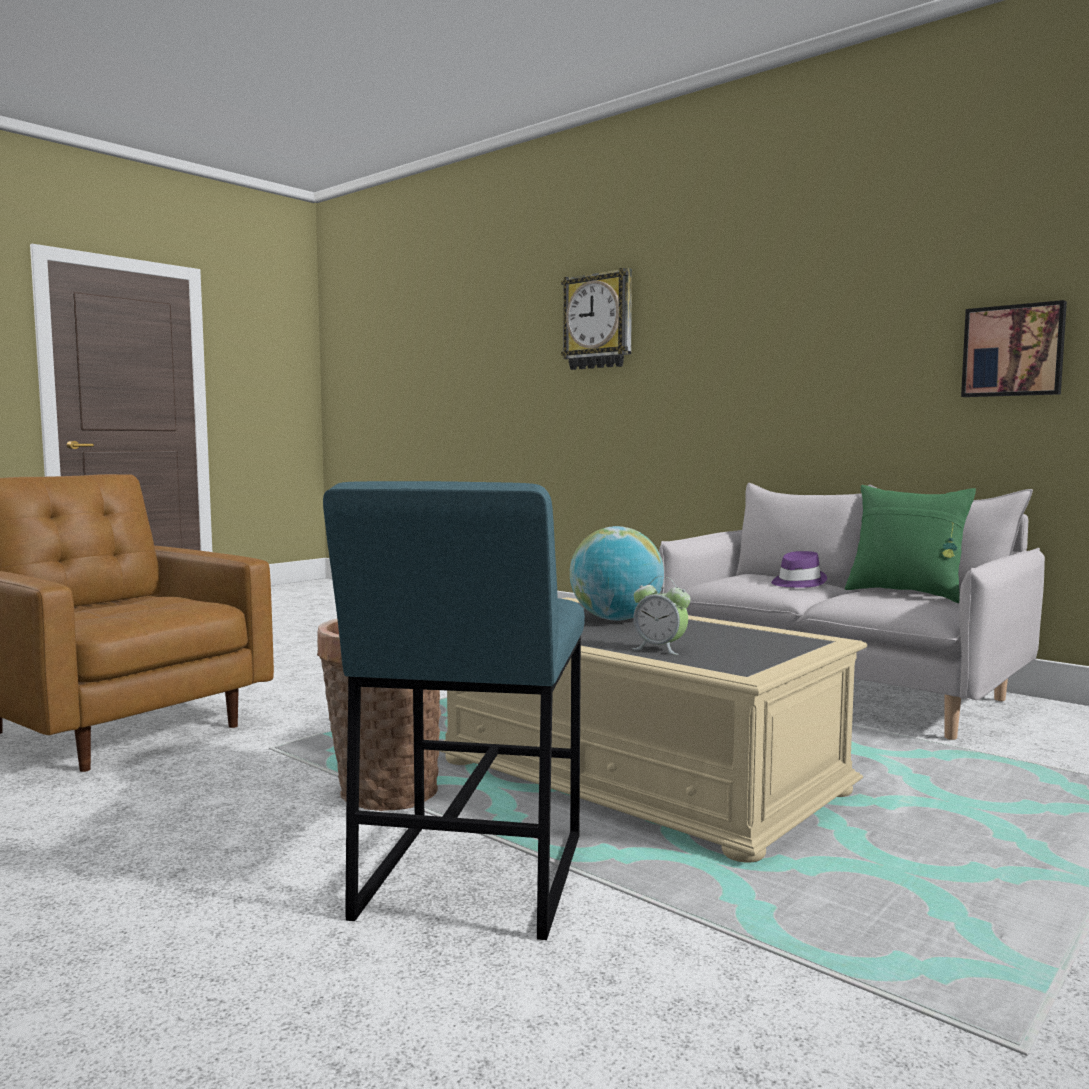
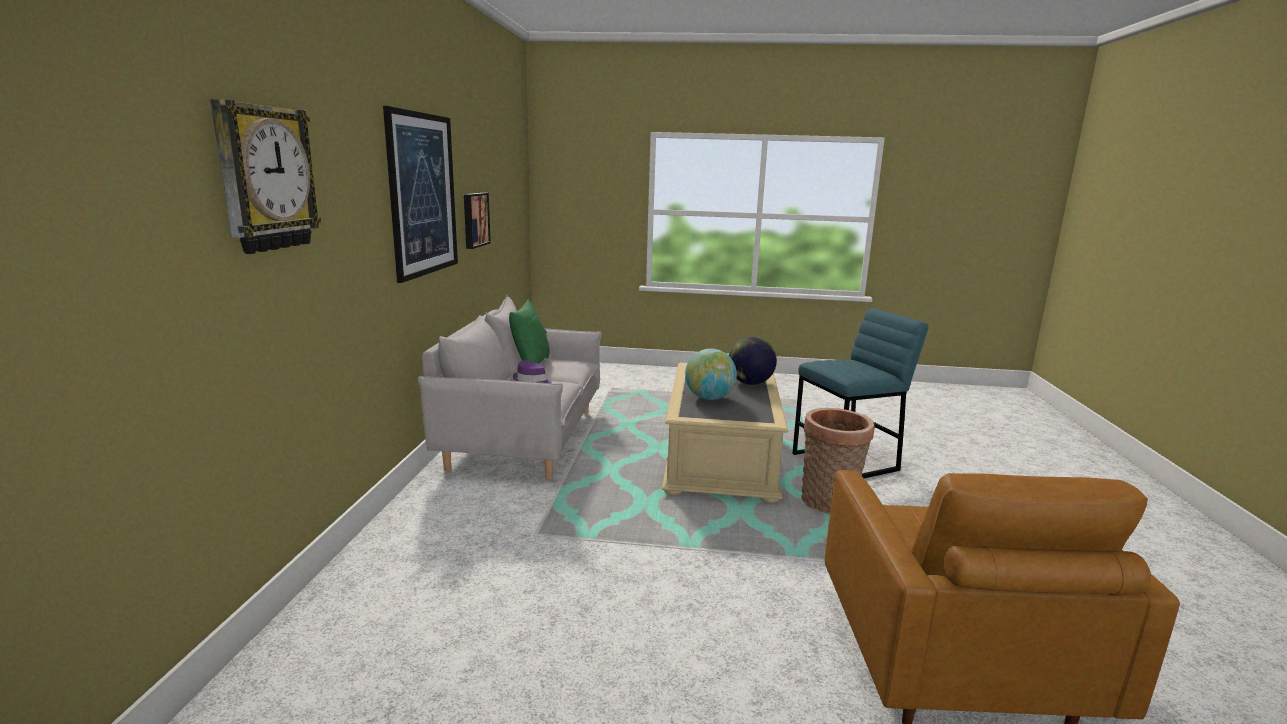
camera: 125 degrees left, 10 degrees up
alarm clock [632,577,691,655] -> globe [729,337,777,385]
none -> picture [383,106,458,283]

